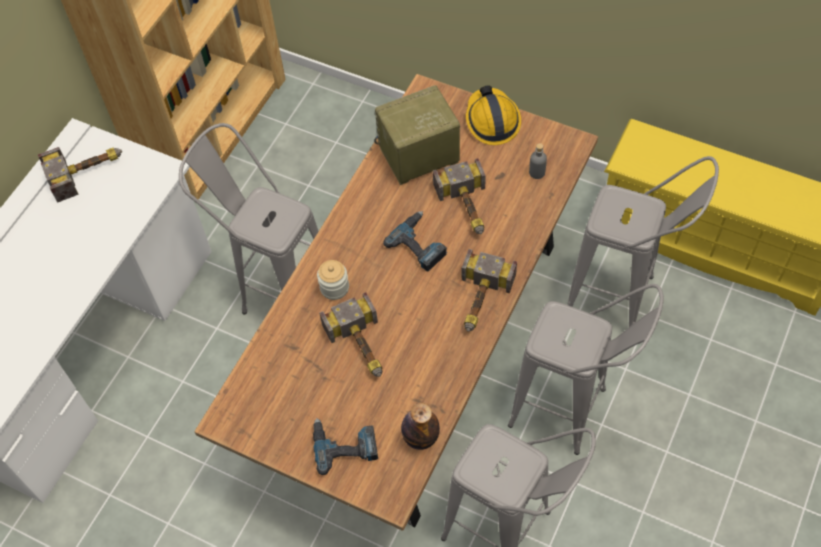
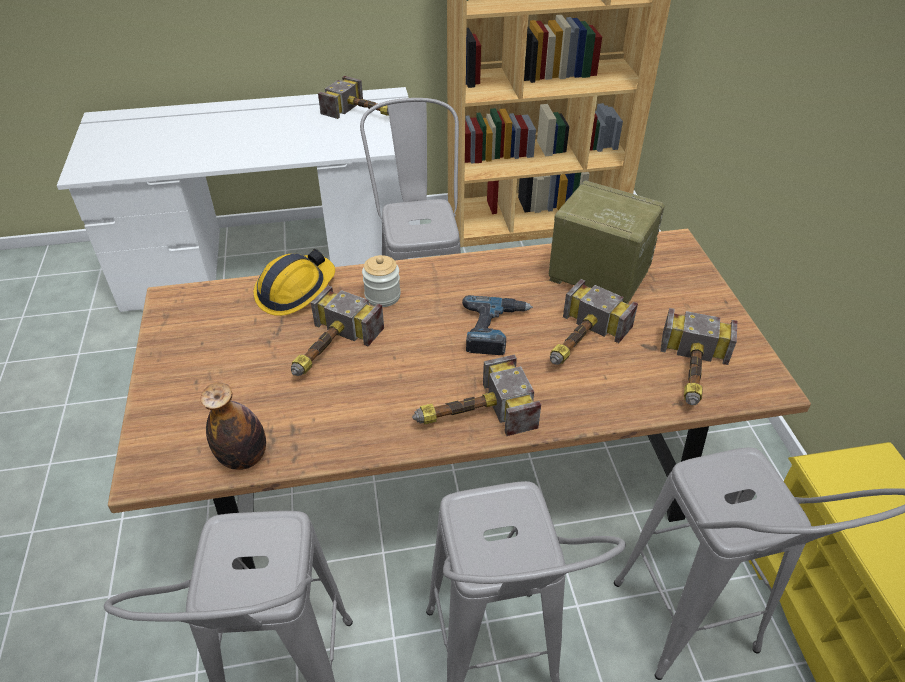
camera: 50 degrees right, 15 degrees down
power drill [313,418,378,475] -> none
hard hat [466,85,521,145] -> hard hat moved to [253,249,335,316]
grey bottle [529,143,547,179] -> hammer [660,308,737,405]

